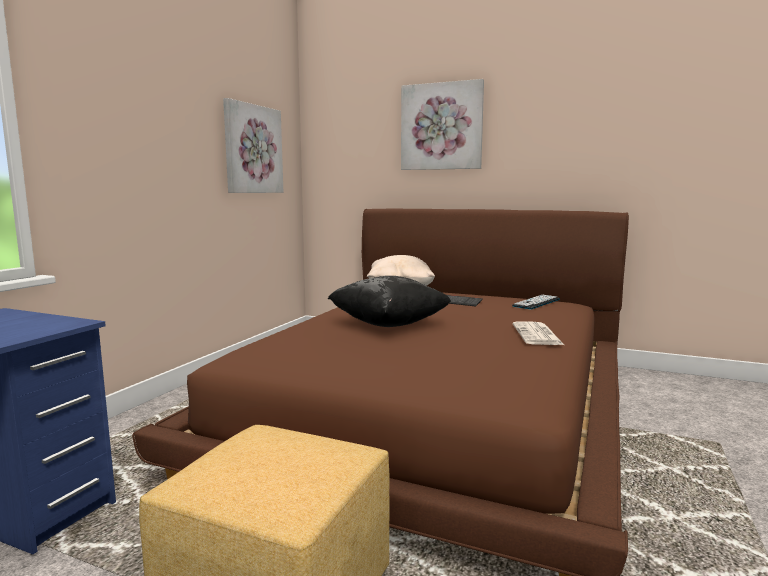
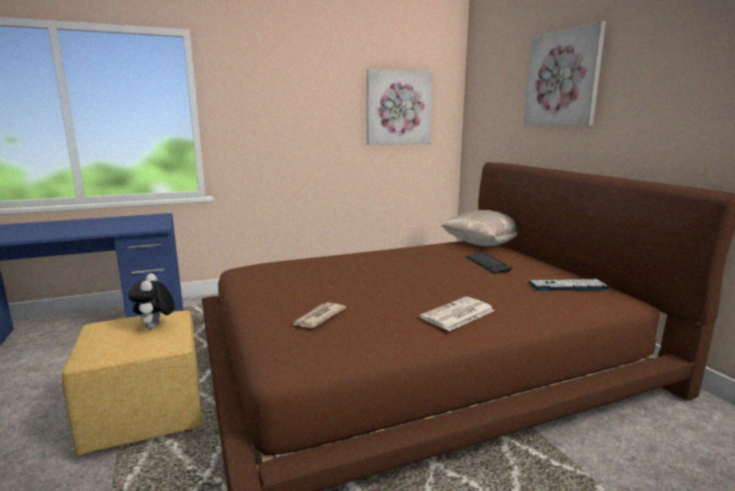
camera: 45 degrees right, 5 degrees up
black pillow [328,276,451,327] -> none
none -> plush toy [128,273,175,329]
none -> newspaper [293,302,346,328]

